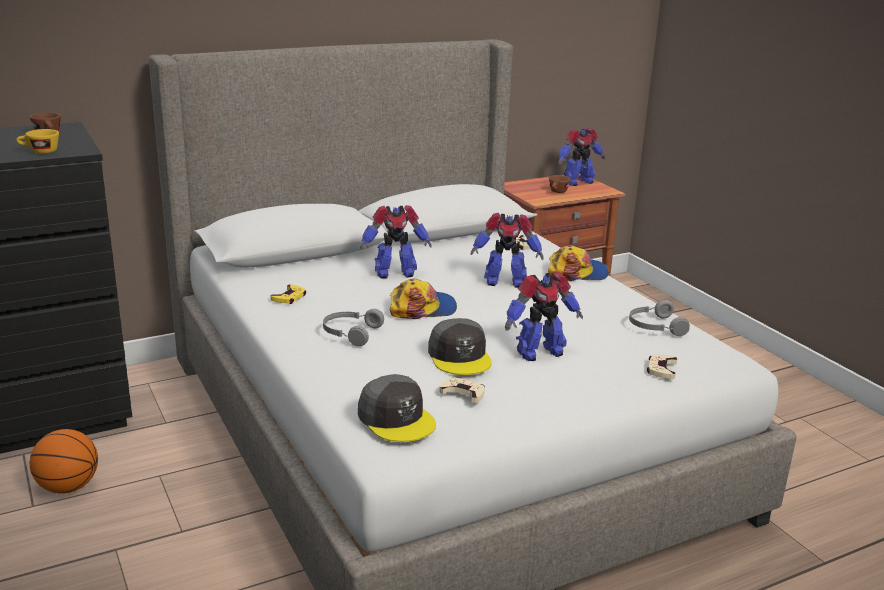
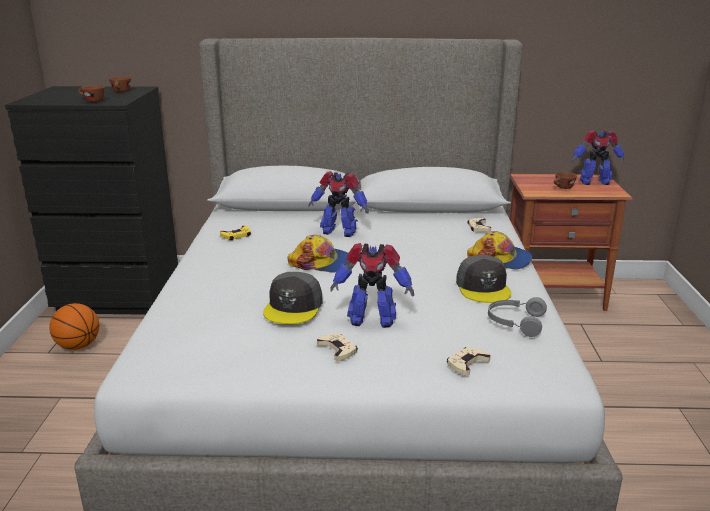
camera: 30 degrees right, 0 degrees up
yellow cup [16,129,59,154] -> brown cup [78,85,105,102]
grey headphones [323,309,384,346] -> none
grey cap [358,374,436,442] -> grey cap moved to [456,255,511,303]
beige game controller [439,377,485,403] -> beige game controller moved to [317,334,358,361]
toy robot [470,213,544,288] -> none

